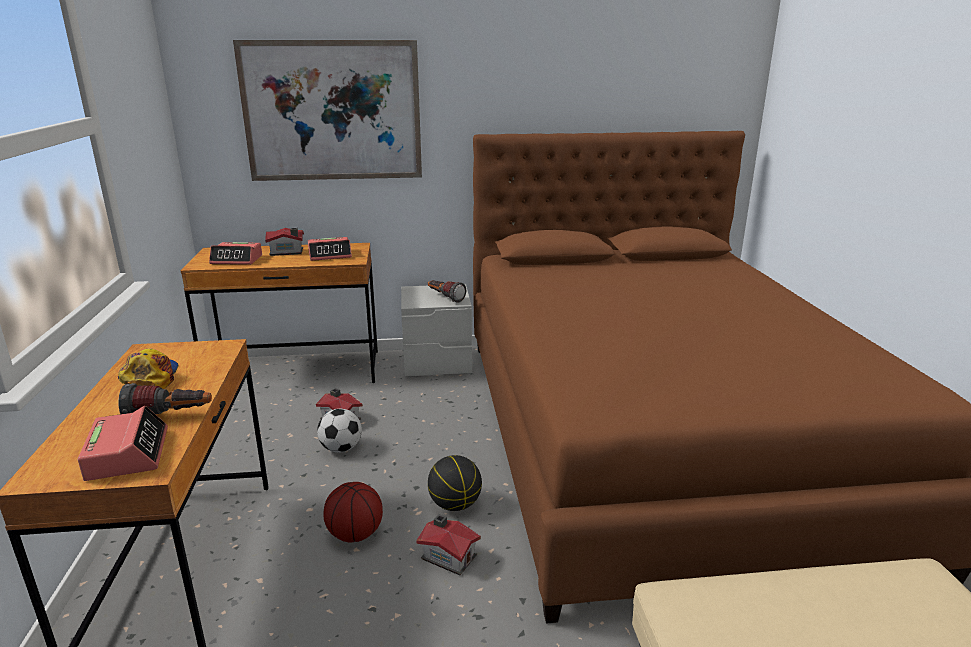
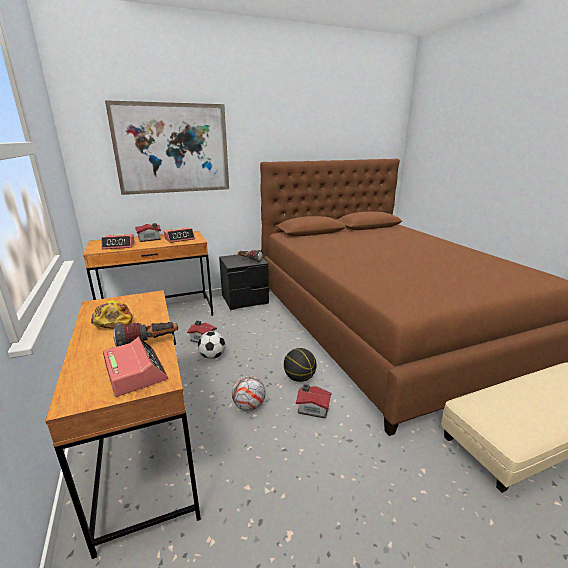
camera: 15 degrees left, 0 degrees up
basketball [323,482,383,542] -> football [232,376,265,411]
white nightstand [401,284,472,377] -> black nightstand [219,255,269,310]

